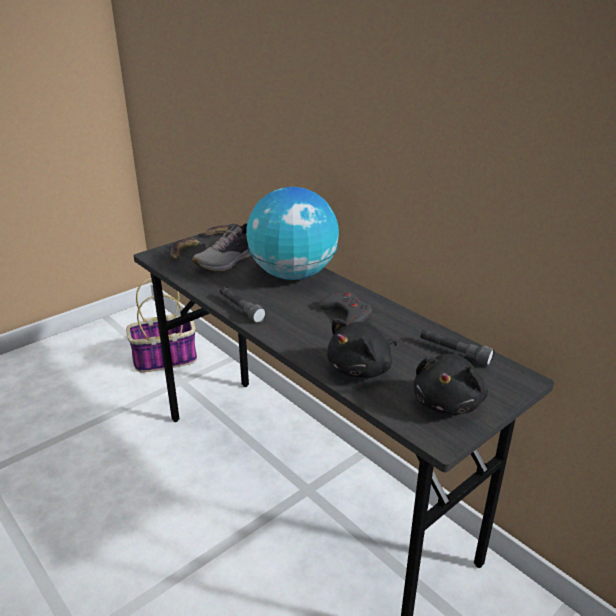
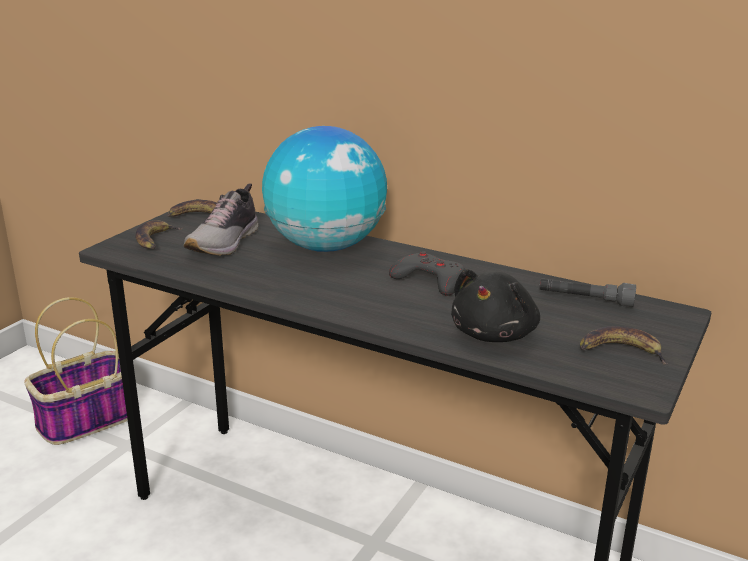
camera: 20 degrees left, 5 degrees down
grey flashlight [220,287,266,323] -> none
black plush toy [414,354,488,415] -> banana [580,326,666,364]

